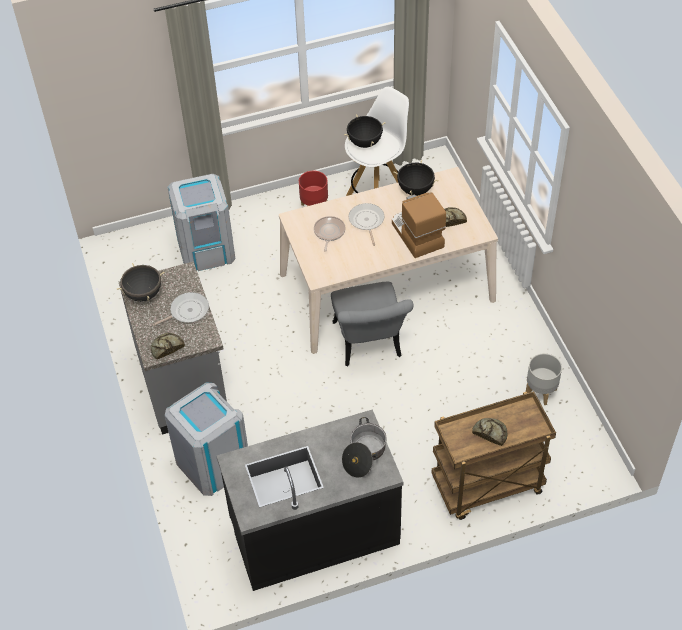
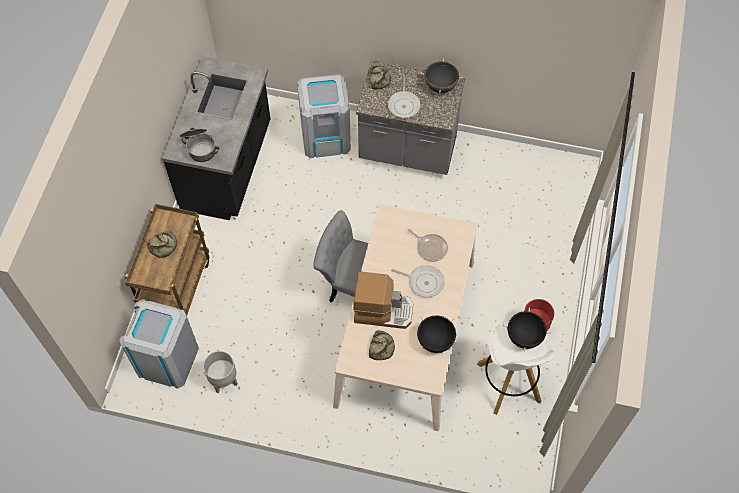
camera: 120 degrees right, 10 degrees up
grey trash can [167,174,235,271] -> grey trash can moved to [119,299,199,389]

